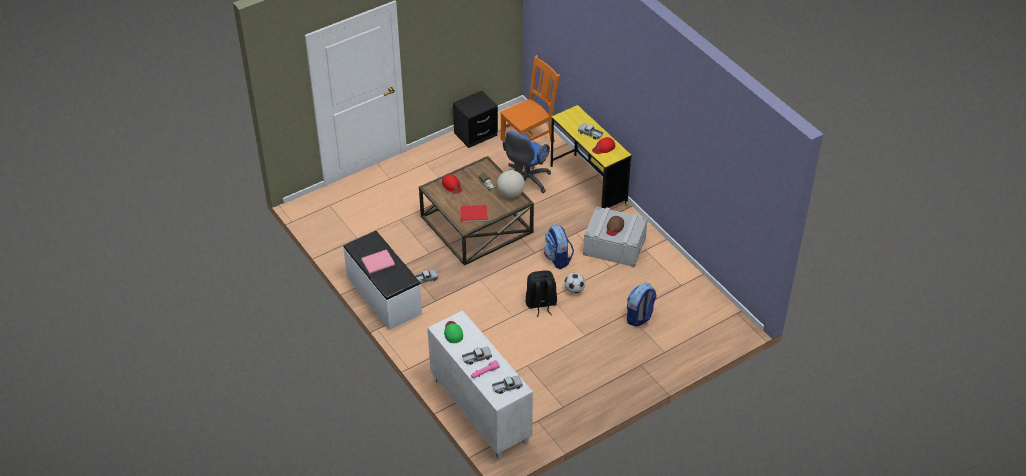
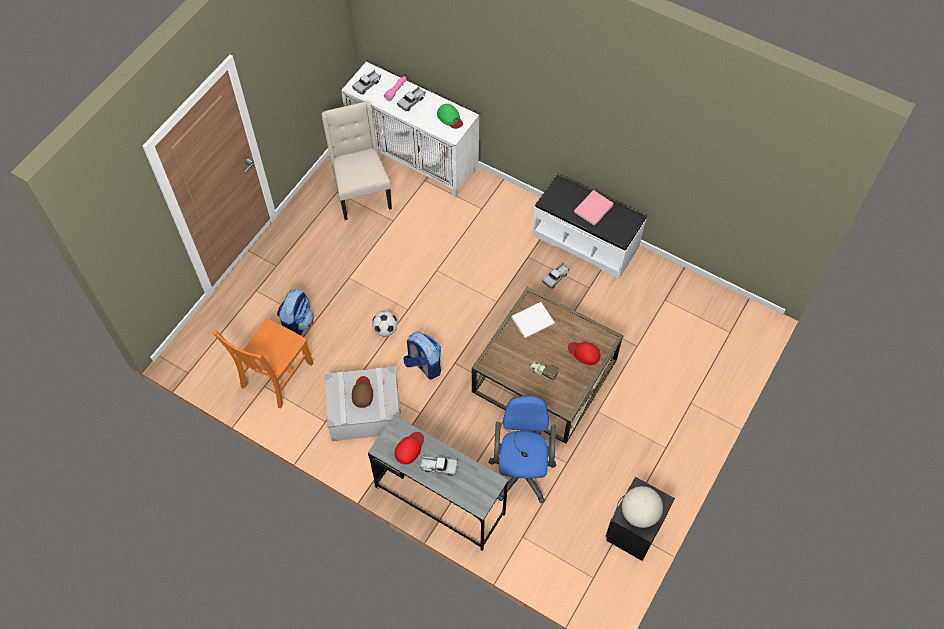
camera: 155 degrees right, 15 degrees up
red book [460,205,488,223] -> white book [511,302,555,338]
globe [497,170,525,198] -> globe moved to [622,486,663,528]
orange chair [500,55,560,142] -> orange chair moved to [212,318,313,408]
black backpack [525,270,557,317] -> none
yellow desk [551,105,631,209] -> grey desk [368,415,508,551]
none -> beige chair [321,102,392,220]

